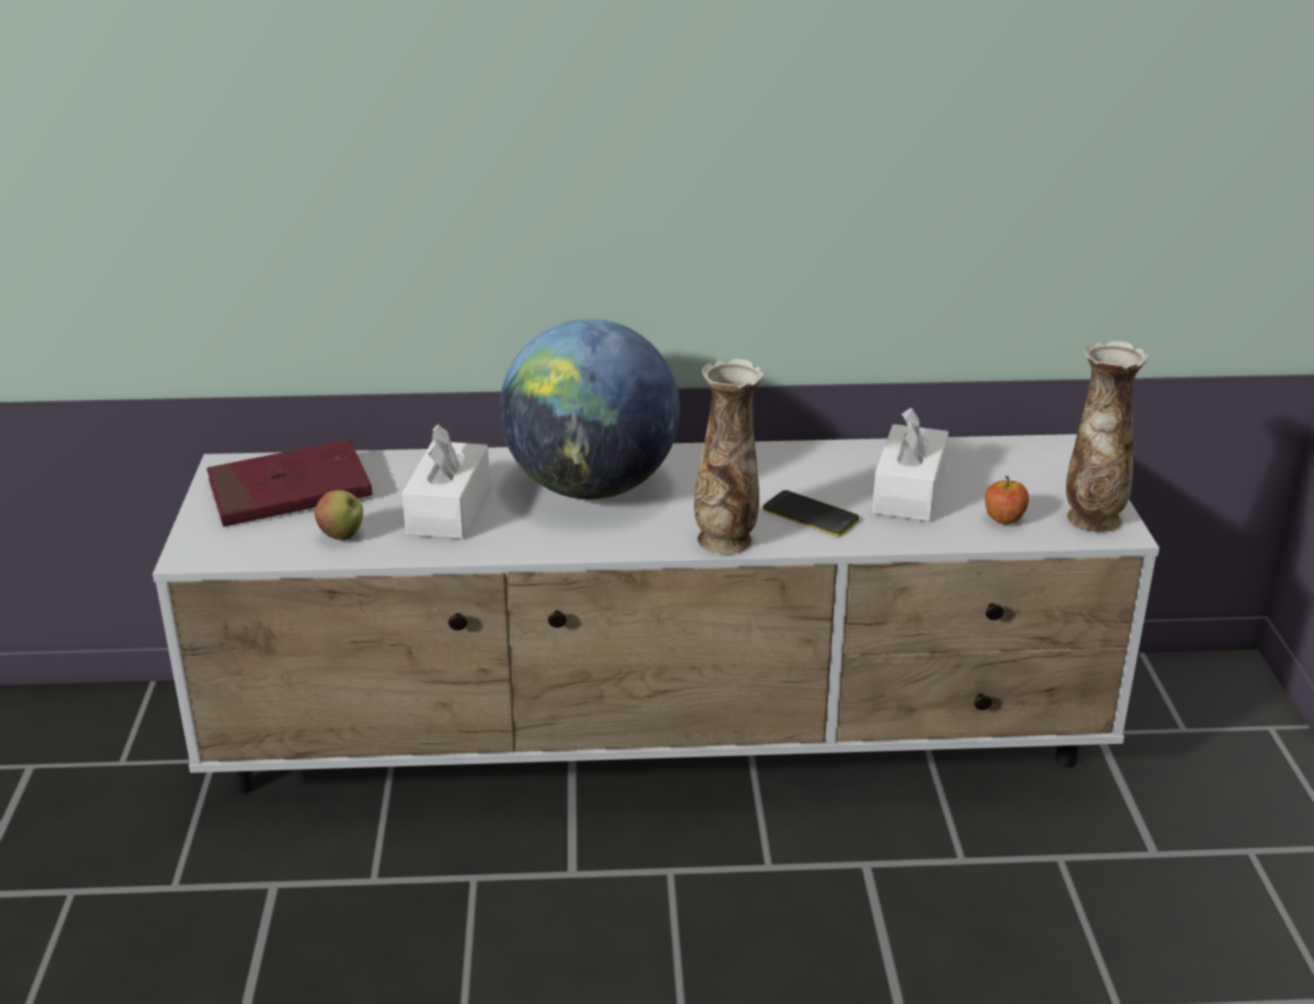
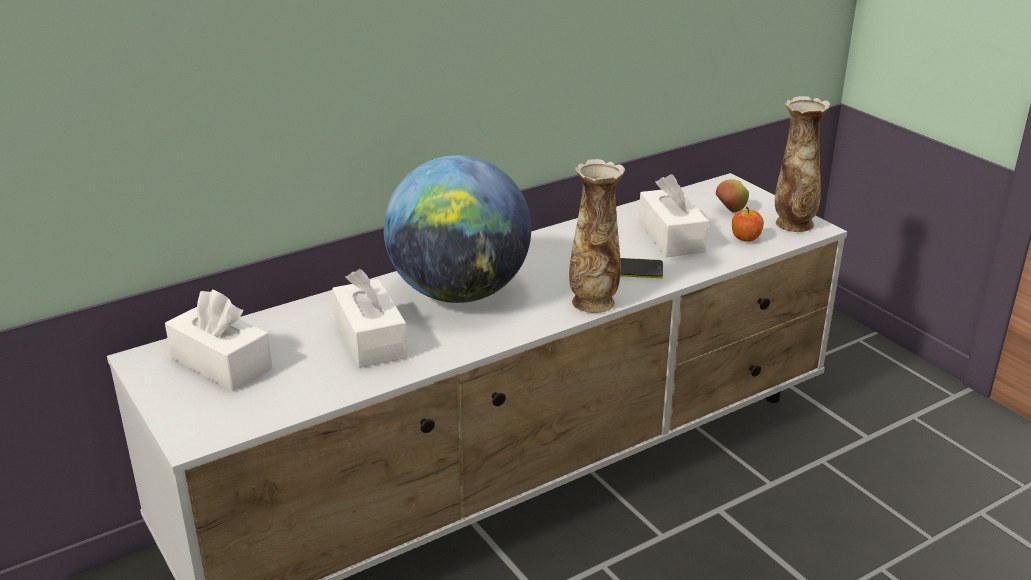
camera: 30 degrees left, 0 degrees up
red book [207,439,372,527] -> white tissue box [165,289,273,391]
apple [315,490,363,540] -> apple moved to [715,179,749,212]

